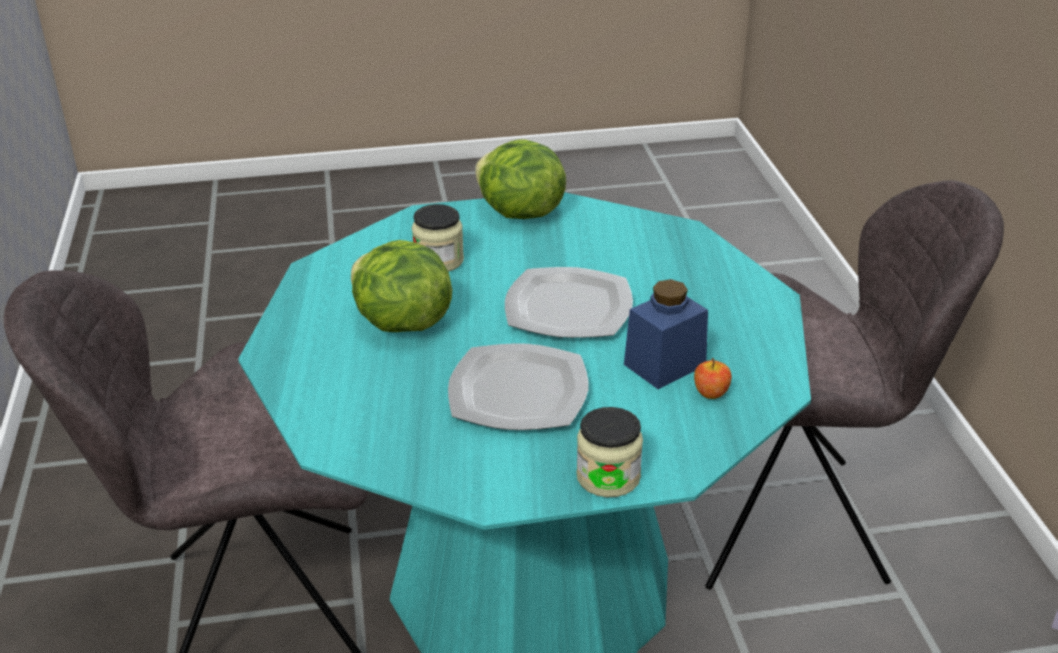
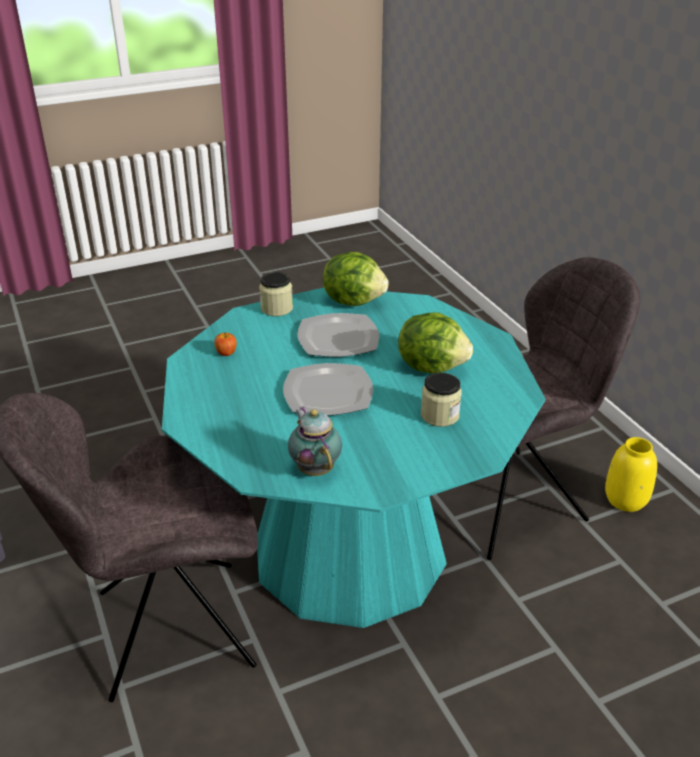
camera: 165 degrees right, 0 degrees up
lettuce [475,139,566,219] -> lettuce moved to [323,252,389,306]
blue jar [624,279,708,389] -> none
none -> teapot [288,407,342,476]
none -> yellow vase [605,437,657,512]

